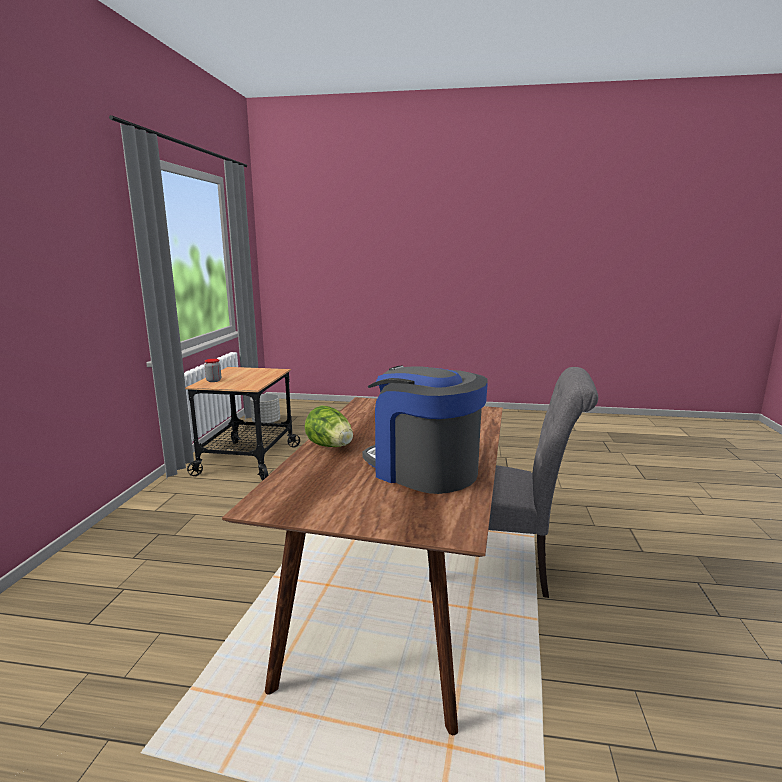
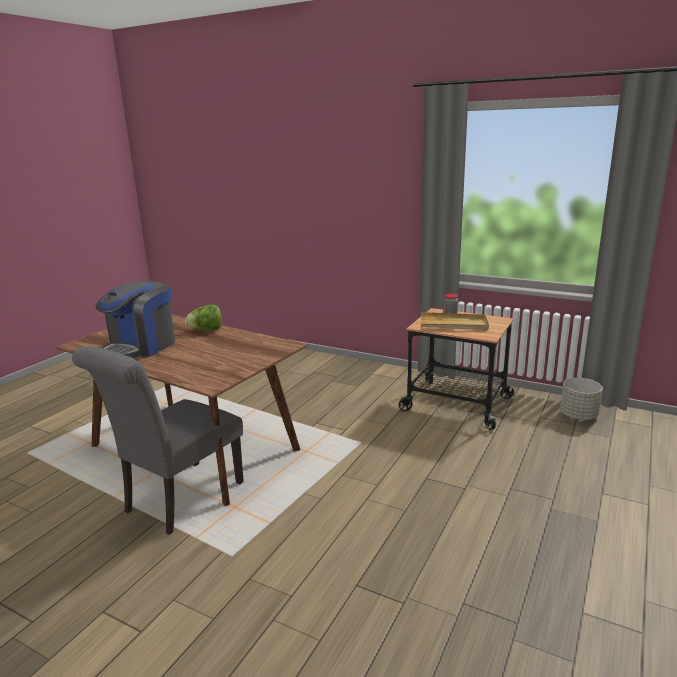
camera: 110 degrees right, 5 degrees up
coffee machine [362,365,488,494] -> coffee machine turned 150 degrees clockwise [95,281,175,358]
none -> beige tray [421,312,489,330]

